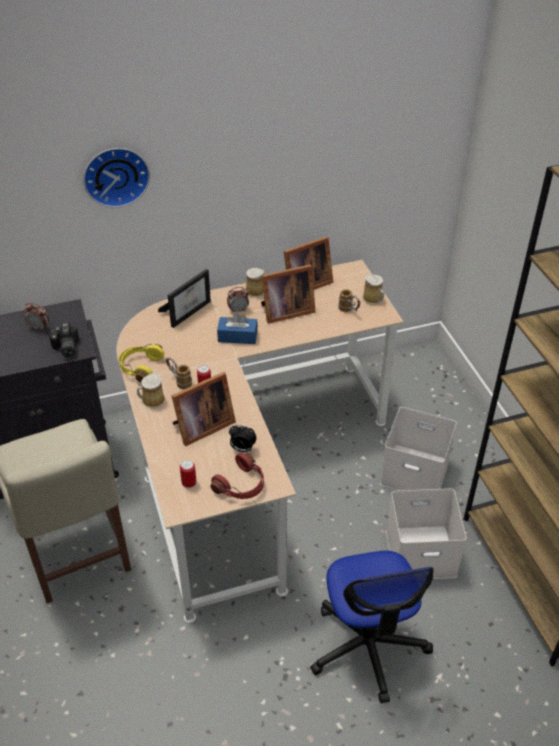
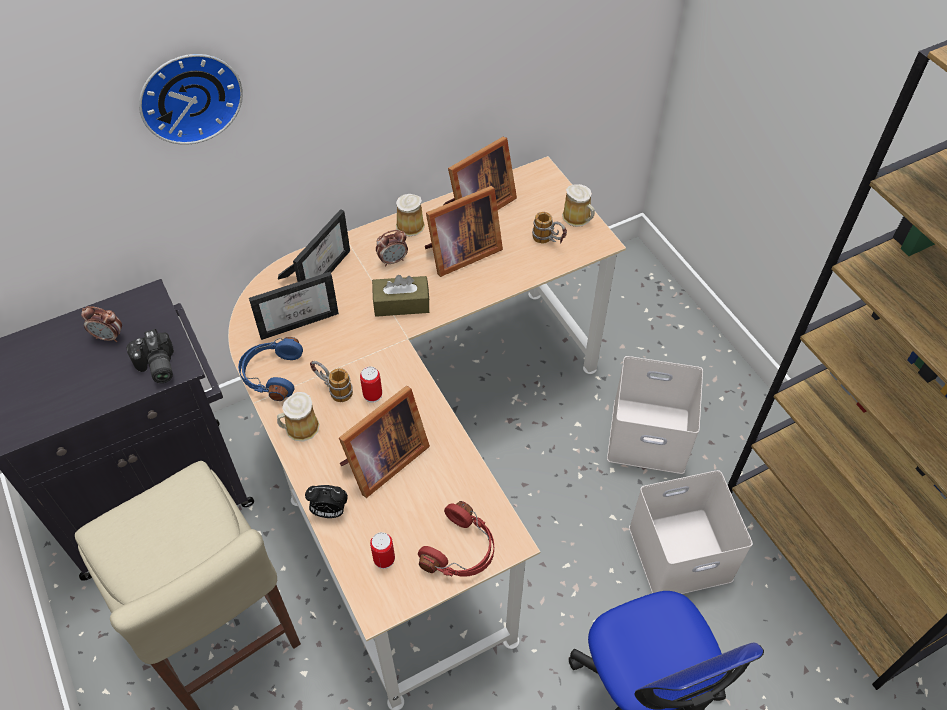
camera: 10 degrees left, 10 degrees up
yellow headphones [119,344,164,382] -> blue headphones [238,337,303,401]
blue tissue box [217,313,258,344] -> brown tissue box [372,275,430,317]
alarm clock [229,425,256,452] -> alarm clock moved to [305,485,348,518]
none -> picture frame [249,272,339,340]

